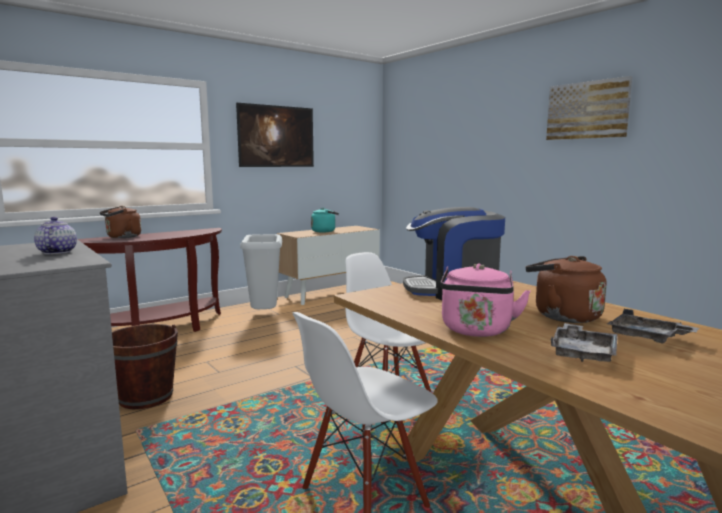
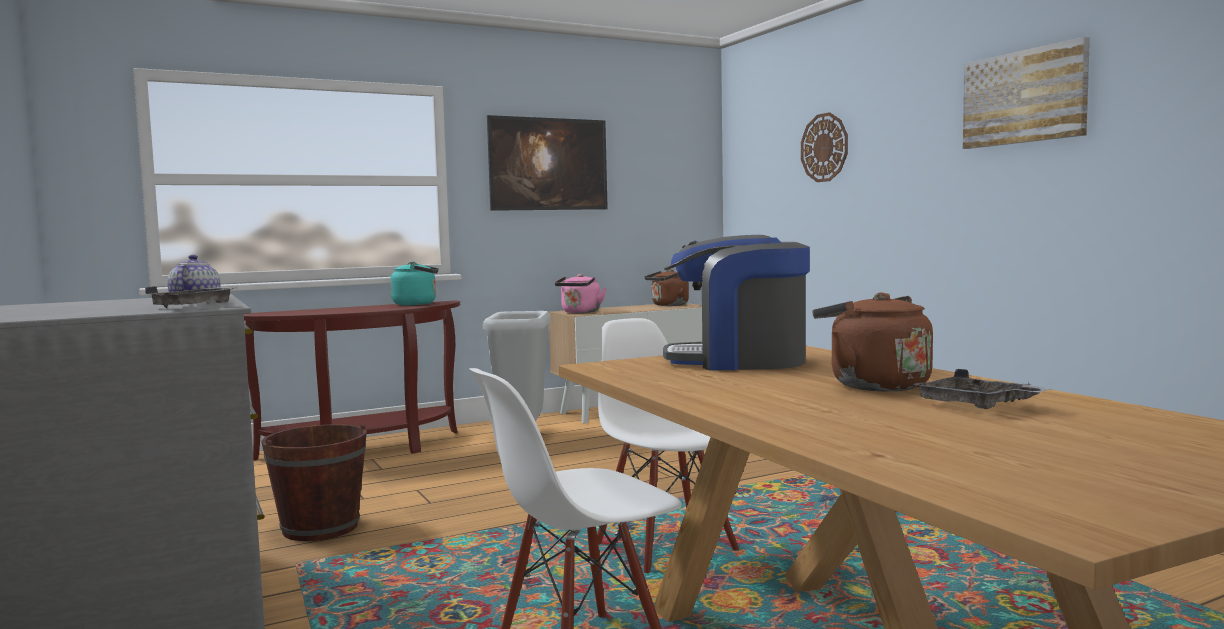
camera: 10 degrees right, 5 degrees down
brown kettle [100,206,141,238] -> brown kettle moved to [645,269,689,306]
turquoise kettle [311,208,339,233] -> turquoise kettle moved to [390,261,439,305]
pink kettle [440,263,531,337] -> pink kettle moved to [554,274,606,313]
grey tray [551,323,618,362] -> grey tray moved to [145,286,237,308]
none -> wall clock [801,112,848,182]

